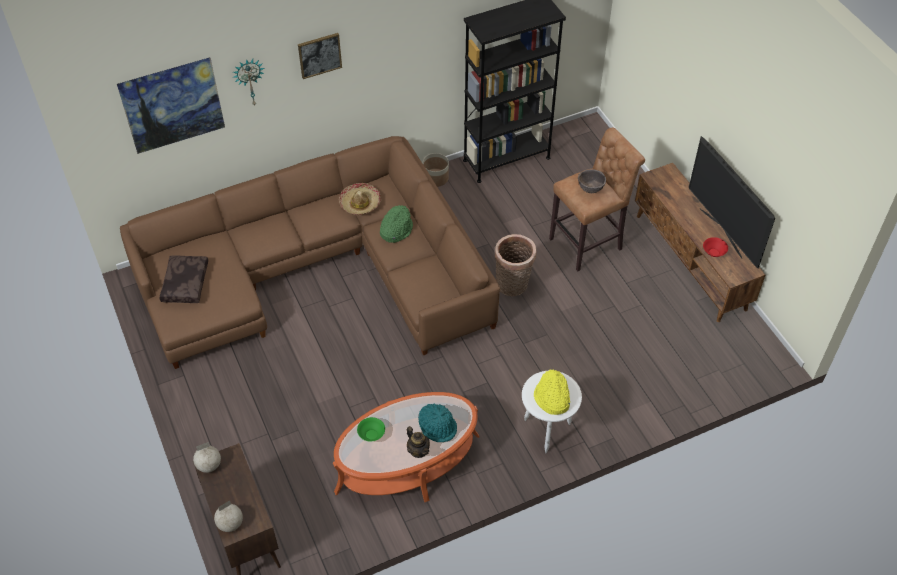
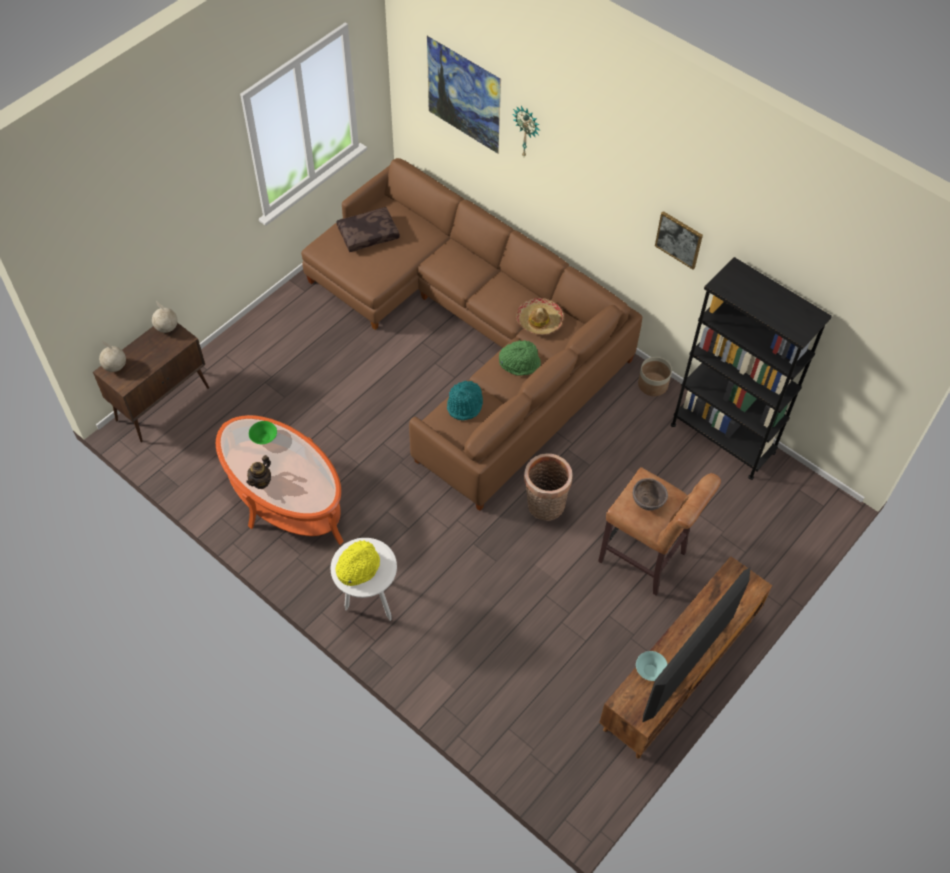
camera: 65 degrees right, 5 degrees up
picture [298,33,342,79] -> picture moved to [655,211,703,269]
turquoise hat [418,404,457,442] -> turquoise hat moved to [447,381,483,420]
red bowl [703,237,728,257] -> turquoise bowl [636,651,668,681]

